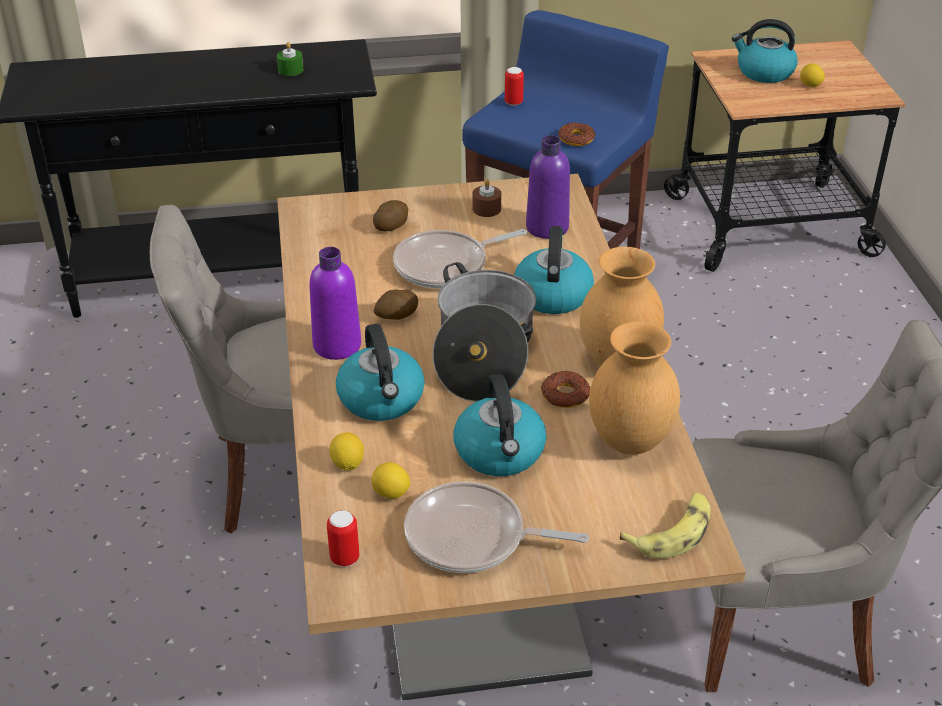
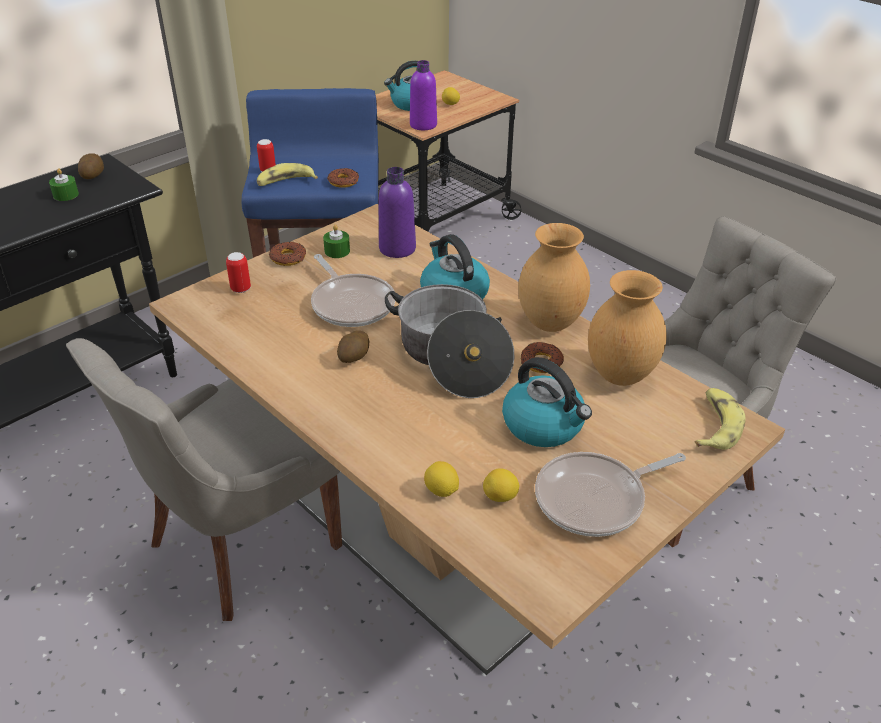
camera: 35 degrees left, 0 degrees up
purple bottle [309,247,361,360] -> purple bottle moved to [410,60,437,130]
can [327,510,359,567] -> can moved to [226,252,251,293]
kettle [336,324,425,421] -> none
potato [373,200,408,231] -> potato moved to [78,153,104,179]
frying pan [393,229,527,288] -> frying pan turned 60 degrees counterclockwise [311,254,395,327]
brown candle [472,179,501,217] -> green candle [323,225,350,258]
none -> banana [257,163,318,186]
none -> donut [269,242,306,266]

